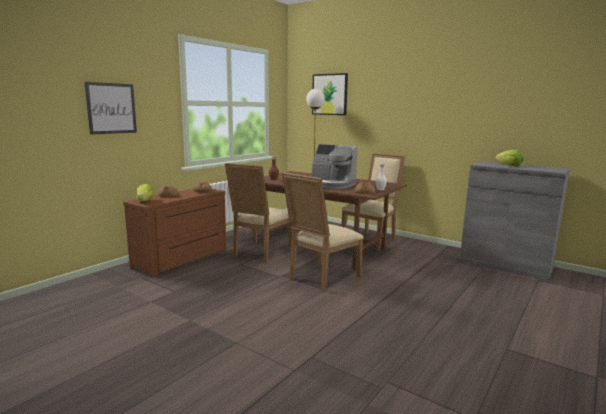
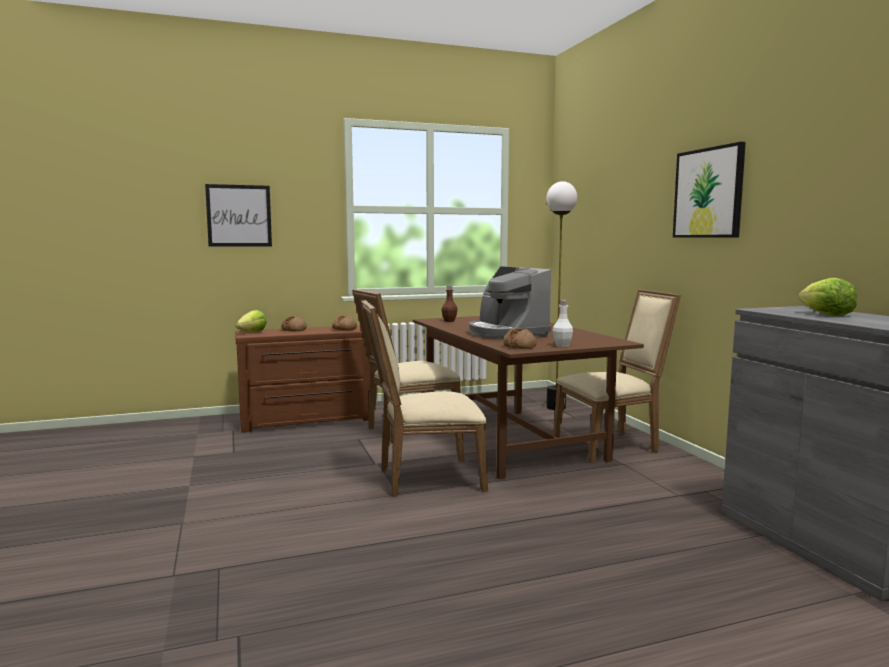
camera: 35 degrees right, 5 degrees down
picture [312,73,348,115] -> picture moved to [673,142,746,238]

